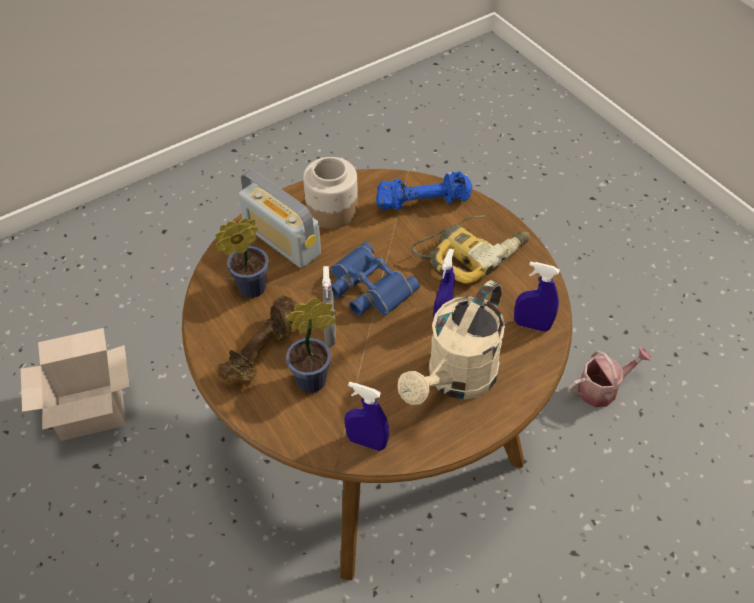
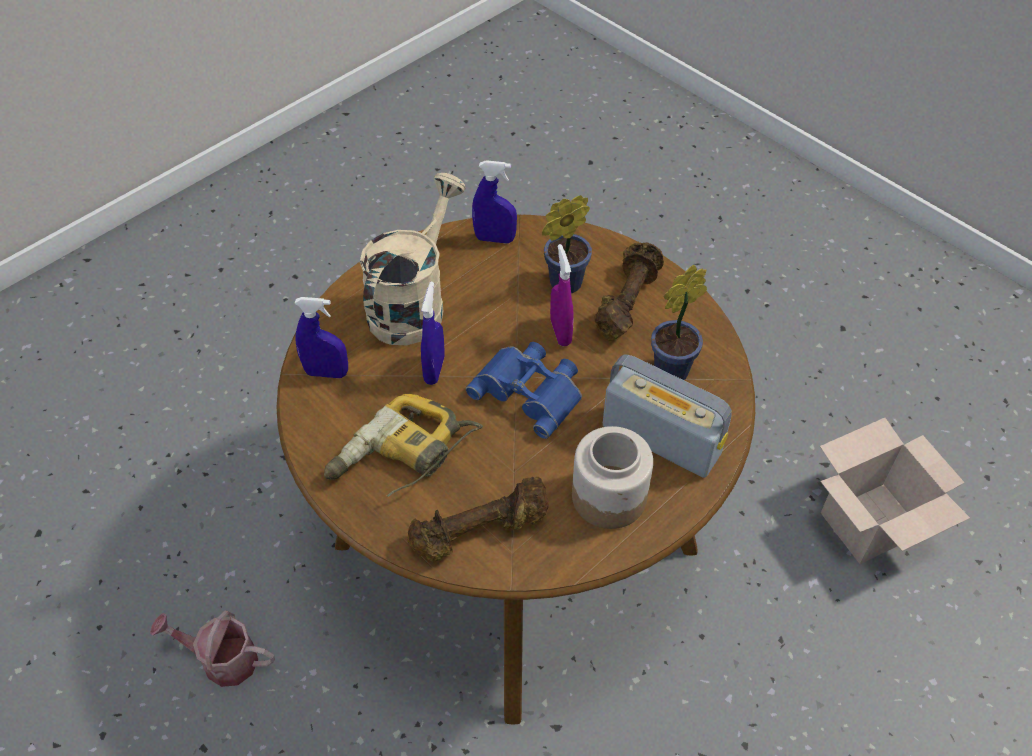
camera: 170 degrees right, 0 degrees up
grey spray bottle [322,266,336,346] -> purple spray bottle [550,244,574,346]
blue dumbbell [376,171,472,210] -> brown dumbbell [407,477,549,562]
watering can [567,347,652,407] -> watering can turned 45 degrees clockwise [150,611,275,687]

